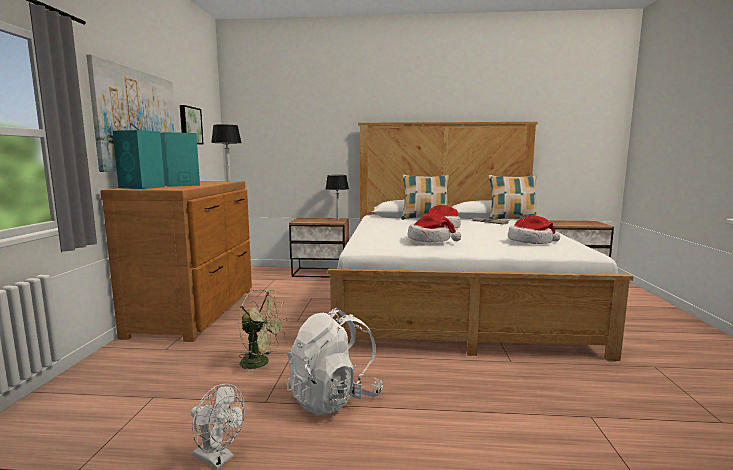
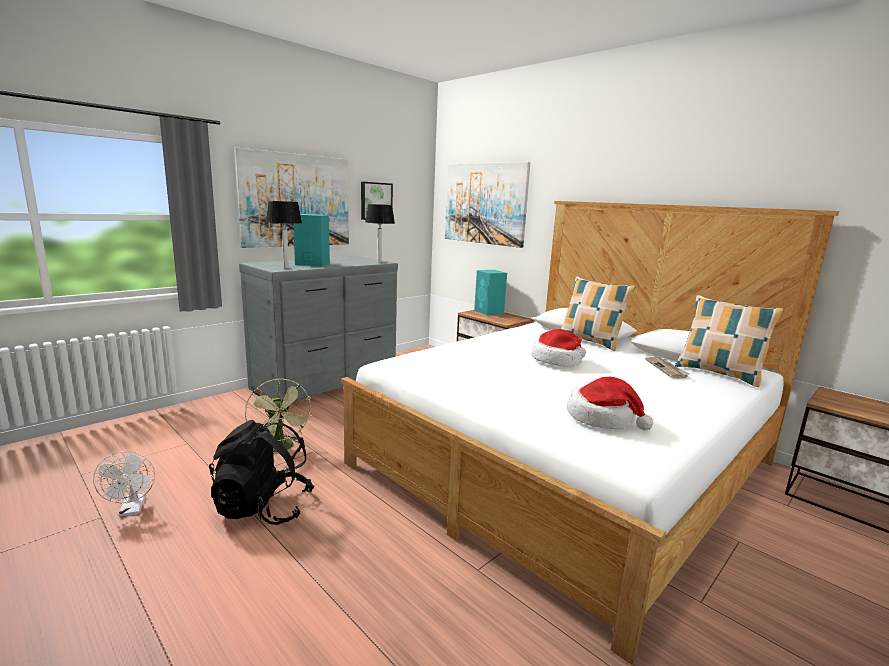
camera: 40 degrees right, 5 degrees up
brown dresser [100,181,252,342] -> grey dresser [239,256,398,400]
turquoise speaker [113,130,165,189] -> turquoise speaker moved to [474,270,507,316]
white backpack [287,308,383,416] -> black backpack [209,420,315,525]
table lamp [326,175,349,220] -> table lamp moved to [266,201,302,269]
hat [408,213,461,242] -> none
none -> picture [445,162,530,248]

